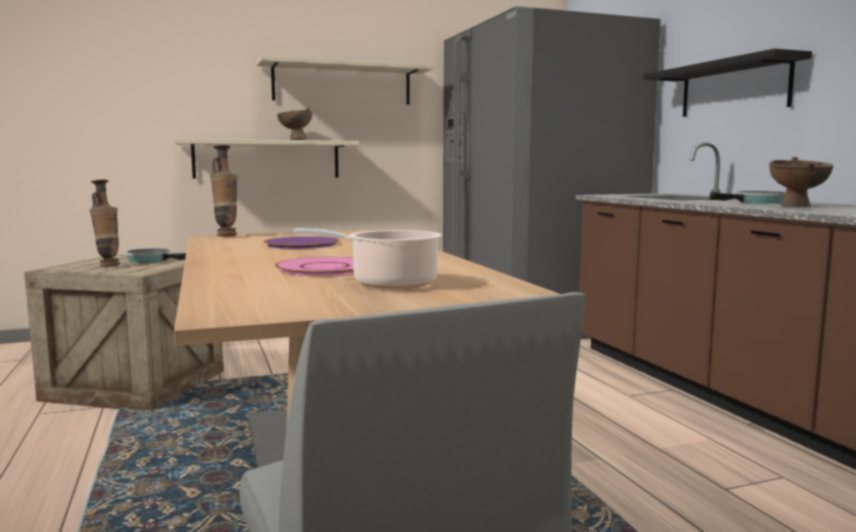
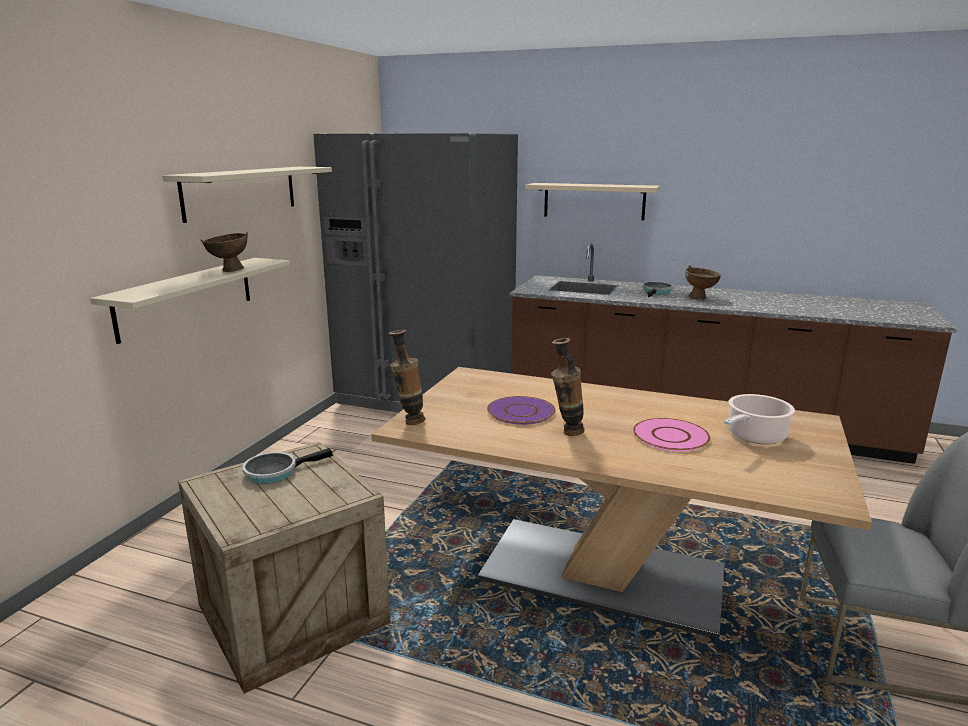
camera: 50 degrees left, 10 degrees up
vase [89,180,120,267] -> vase moved to [551,338,585,436]
black shelf [643,48,812,117] -> beige shelf [525,183,660,220]

